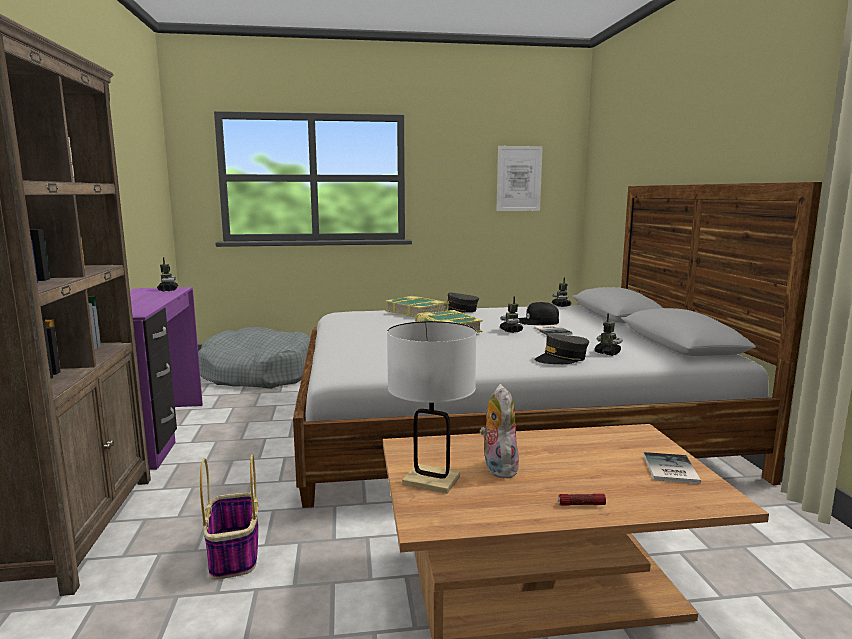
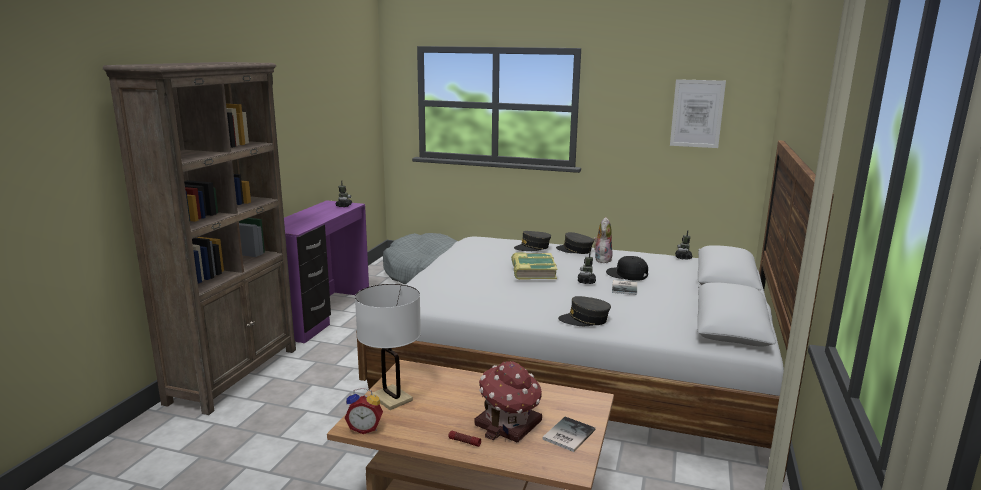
camera: 25 degrees right, 5 degrees up
basket [200,454,258,580] -> none
book [385,296,449,318] -> grey cap [514,231,551,251]
plush toy [480,384,521,478] -> plush toy moved to [593,217,612,263]
toy robot [595,314,623,356] -> none
none -> alarm clock [345,388,383,434]
none -> toy house [474,361,542,443]

